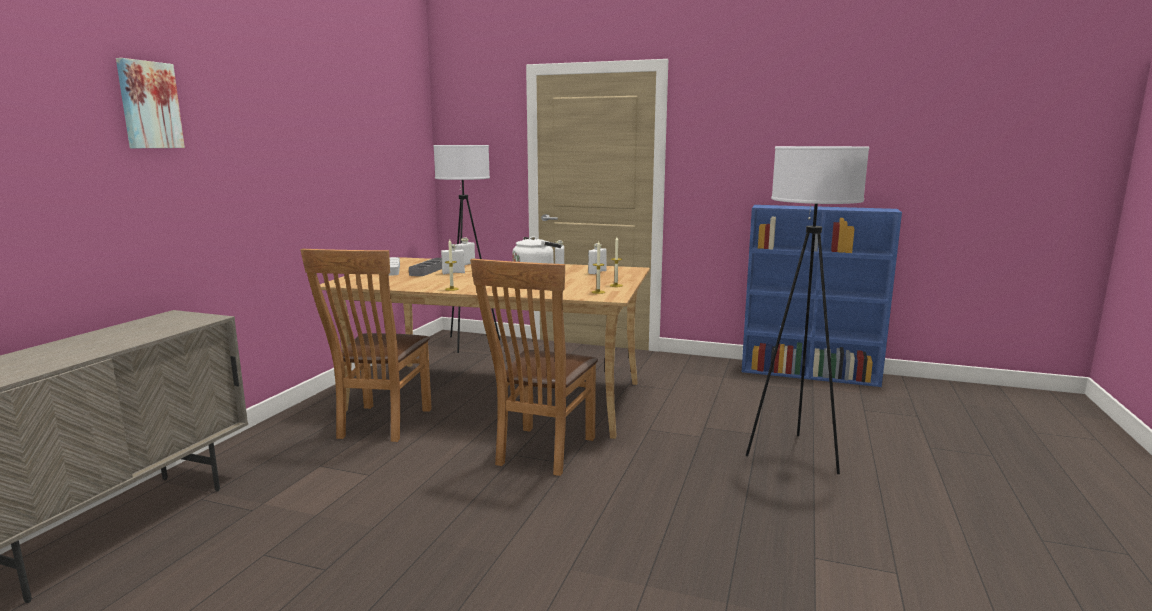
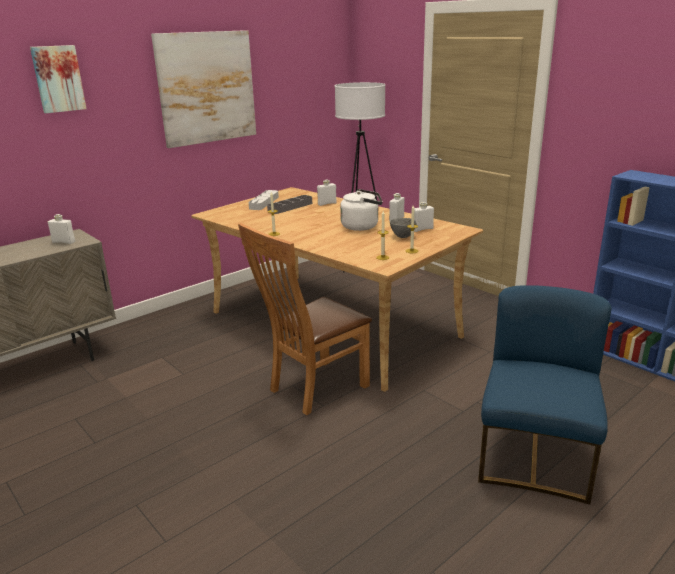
camera: 30 degrees right, 10 degrees up
brown chair [300,249,432,442] -> none
white bottle [441,244,465,274] -> white bottle moved to [48,214,75,244]
white floor lamp [746,146,869,474] -> blue chair [478,285,612,505]
none -> picture [151,30,256,148]
none -> grey bowl [390,218,417,238]

